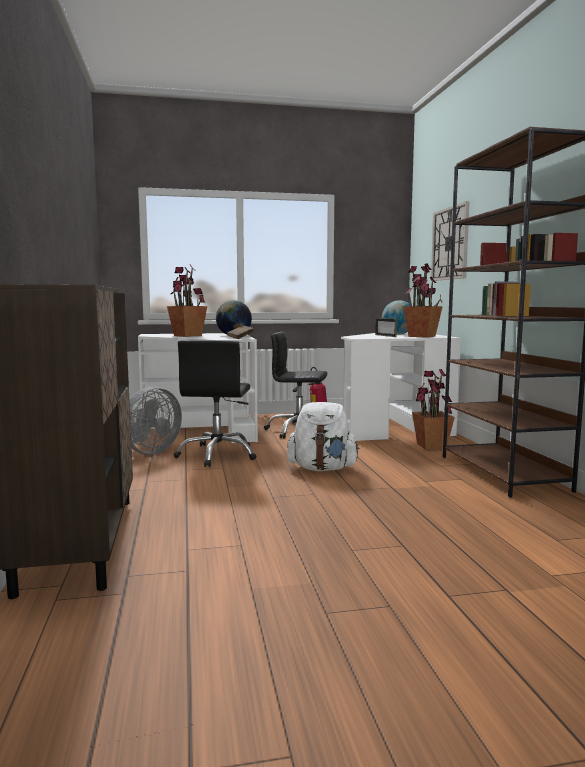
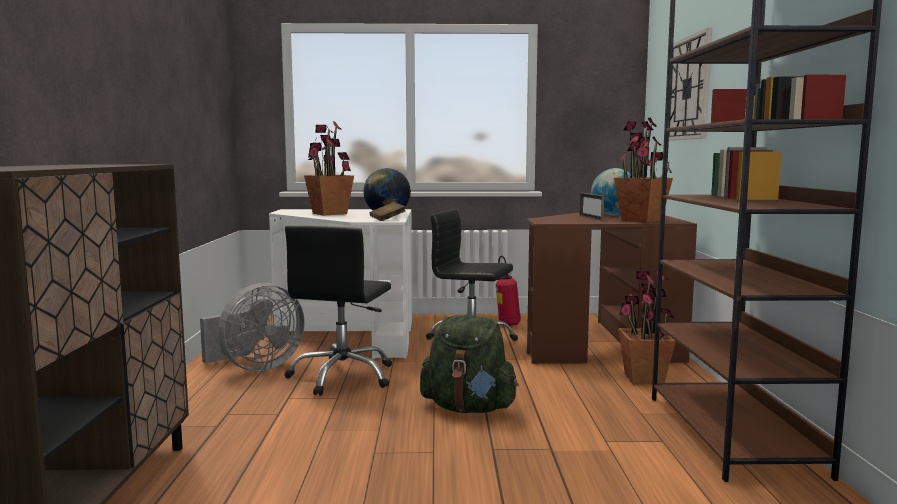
camera: 10 degrees right, 0 degrees up
white backpack [287,402,360,471] -> green backpack [420,315,519,413]
white desk [341,332,461,441] -> brown desk [527,212,697,364]

